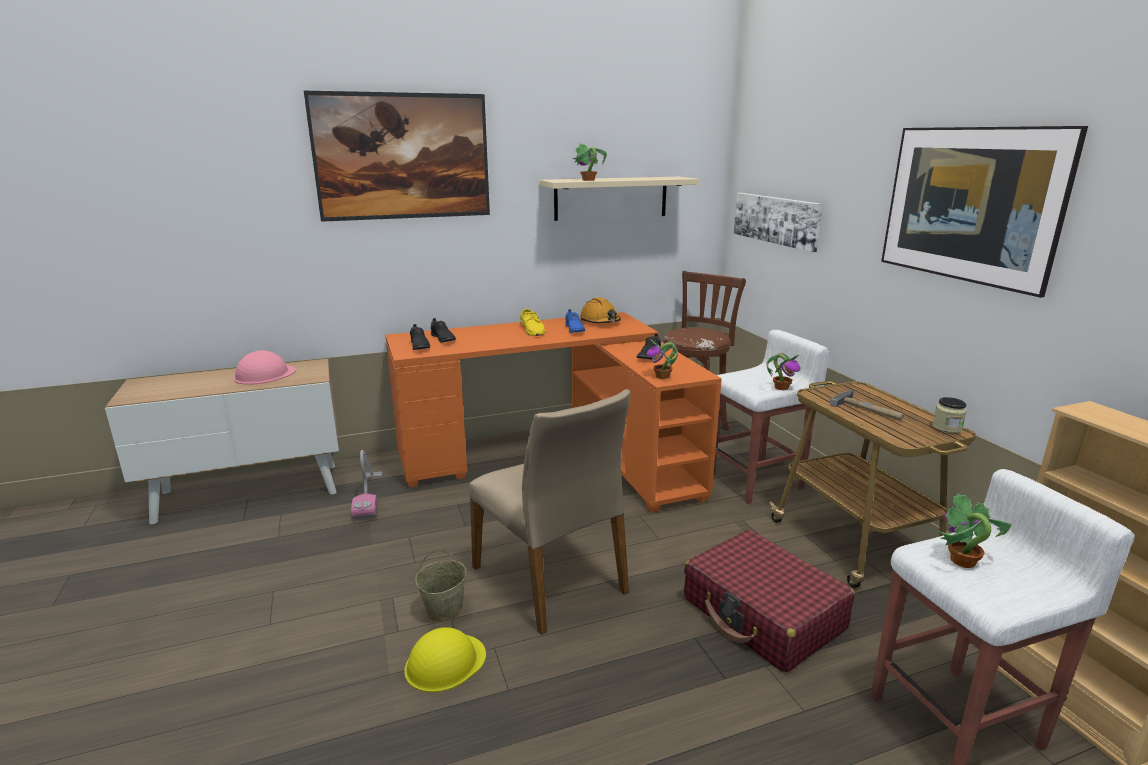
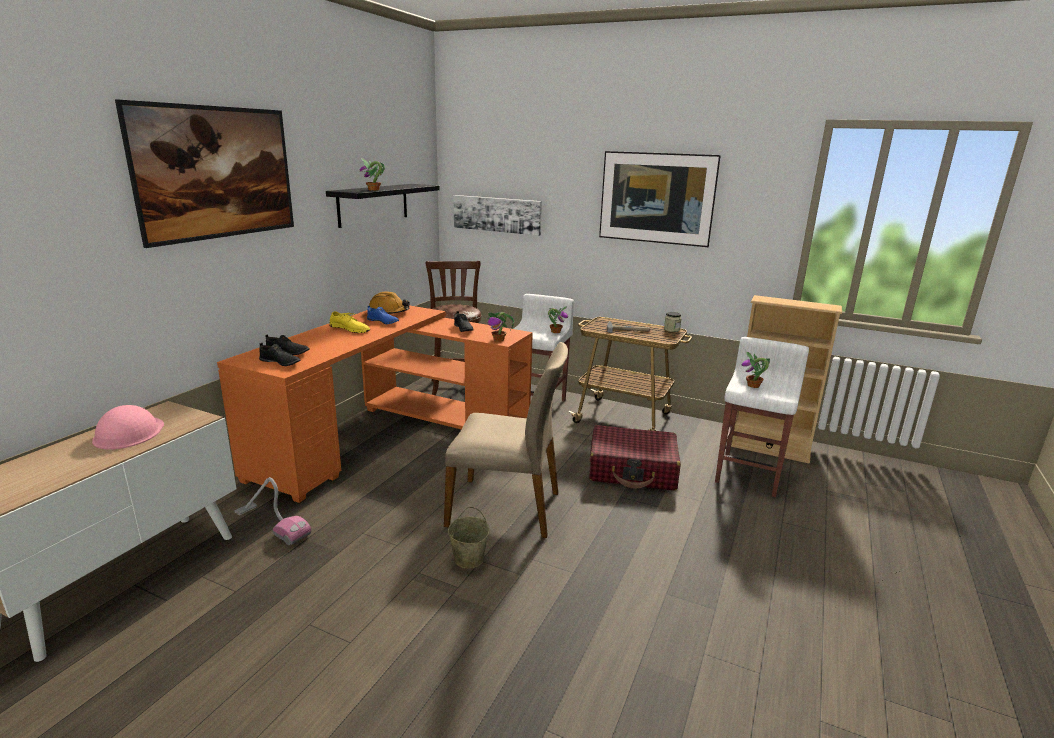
camera: 45 degrees left, 0 degrees up
yellow hard hat [405,627,486,692] -> none
beige shelf [539,177,699,221] -> black shelf [326,184,440,228]

